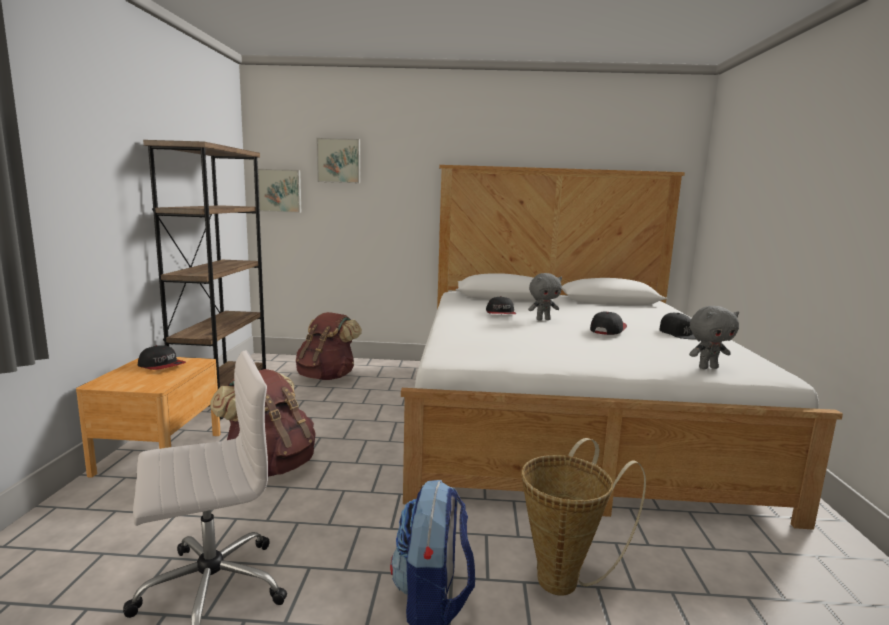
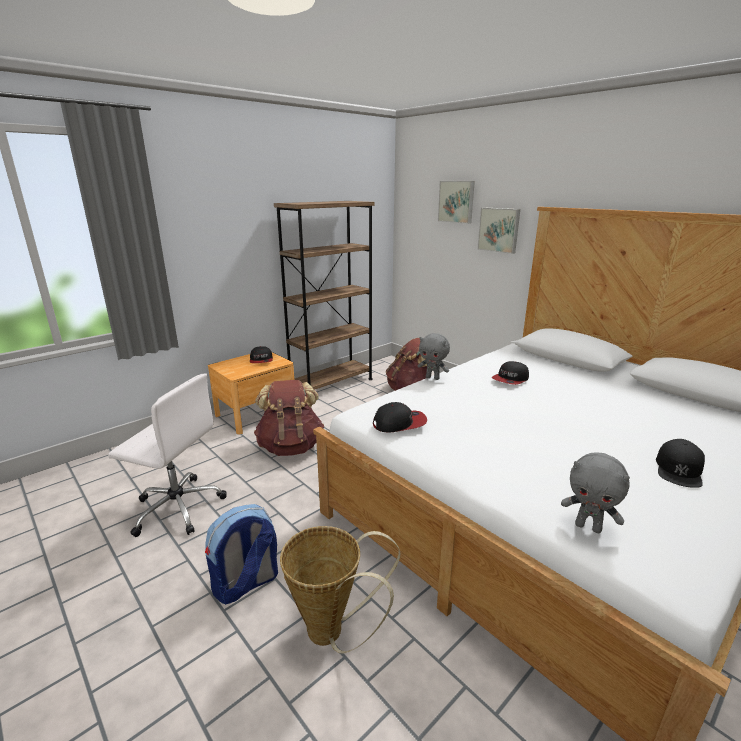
camera: 45 degrees right, 10 degrees up
picture [258,169,301,213] -> picture moved to [477,208,520,254]
grey plush toy [528,273,562,321] -> grey plush toy moved to [418,333,450,380]
cap [590,311,627,335] -> cap moved to [373,402,427,433]

